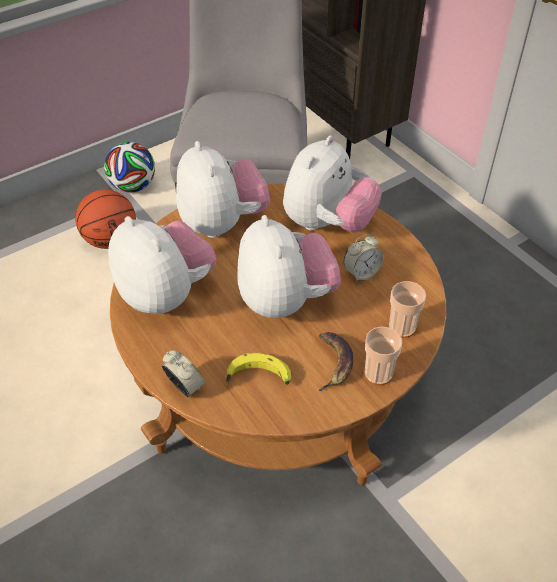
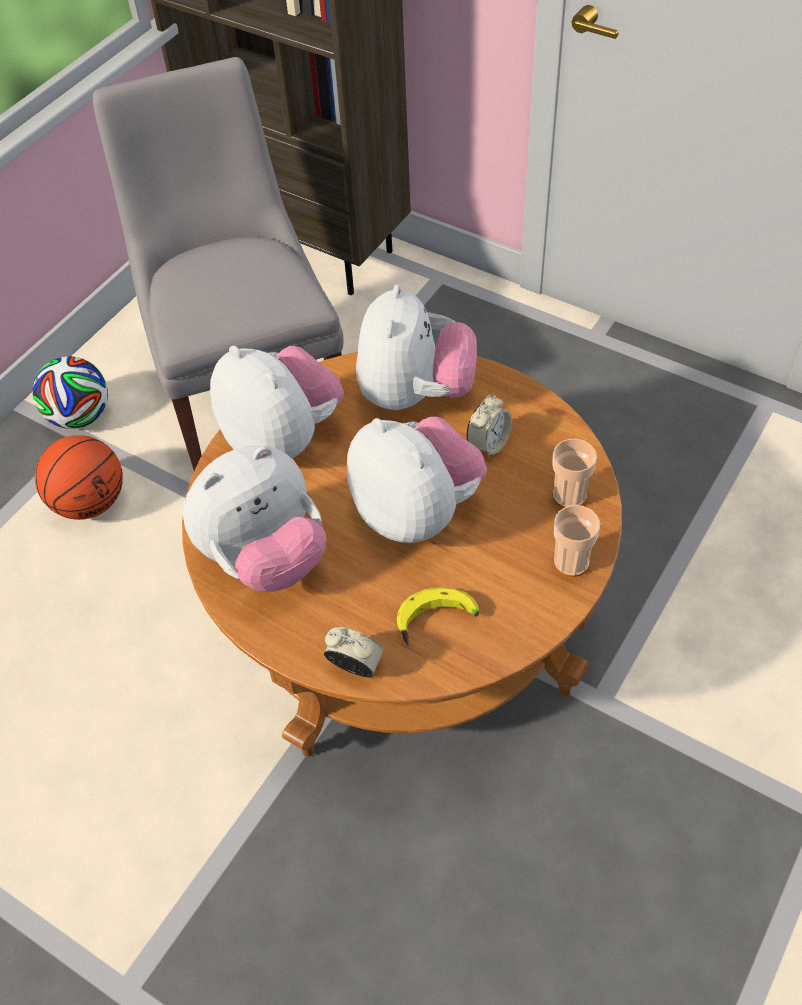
camera: 20 degrees left, 5 degrees up
plush toy [108,216,217,314] -> plush toy turned 120 degrees clockwise [183,446,326,592]
banana [319,332,353,391] -> none

